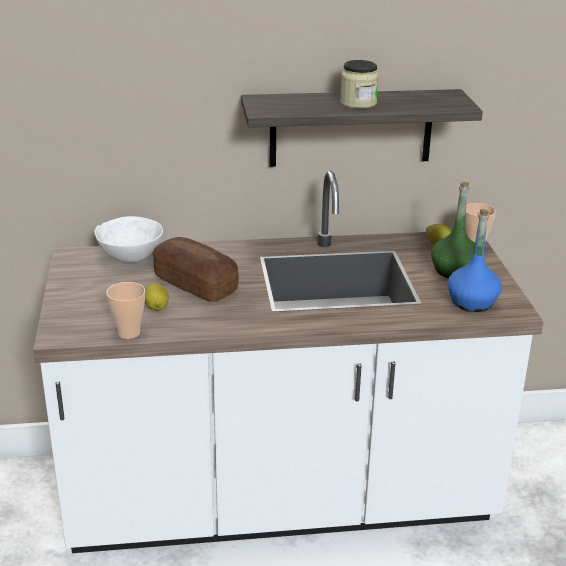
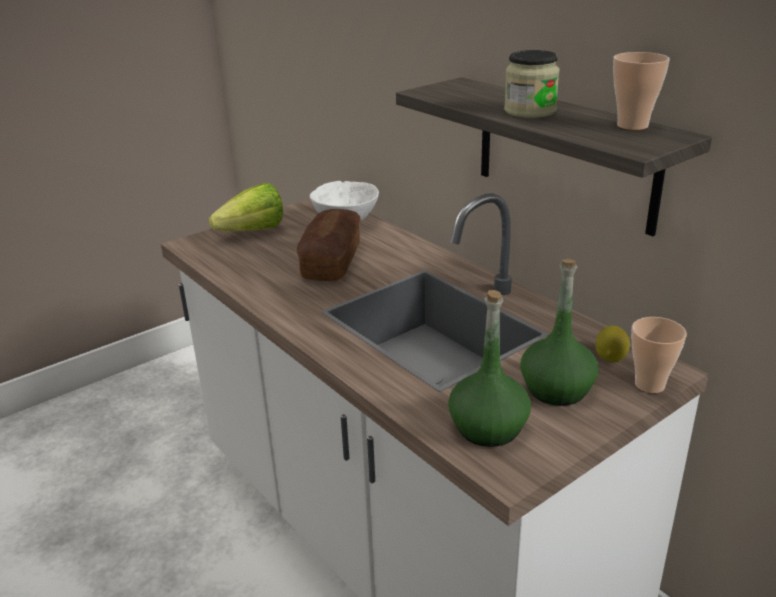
camera: 60 degrees right, 0 degrees up
cup [106,282,145,339] -> cup moved to [613,52,670,130]
lemon [145,283,169,311] -> none
blue bottle [448,209,502,312] -> green bottle [448,290,531,447]
none -> lettuce [209,183,283,231]

